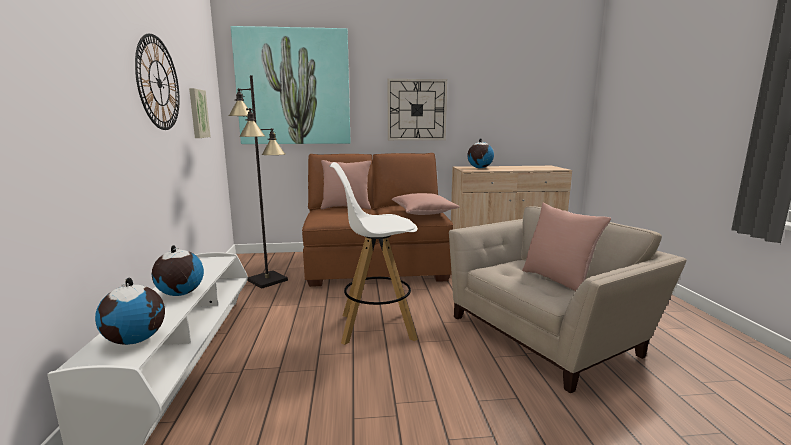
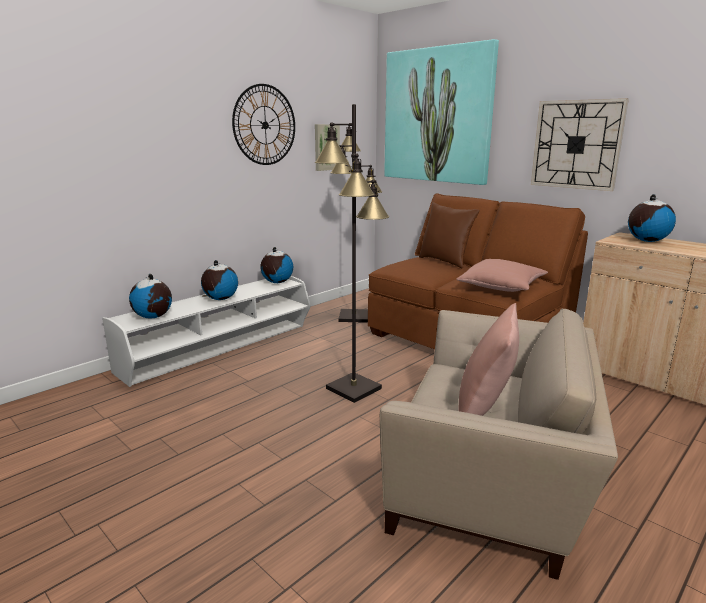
camera: 50 degrees right, 5 degrees up
pink pillow [321,160,371,209] -> brown pillow [419,202,480,269]
white stool [329,162,418,345] -> black floor lamp [315,104,389,403]
none -> globe [260,247,293,283]

